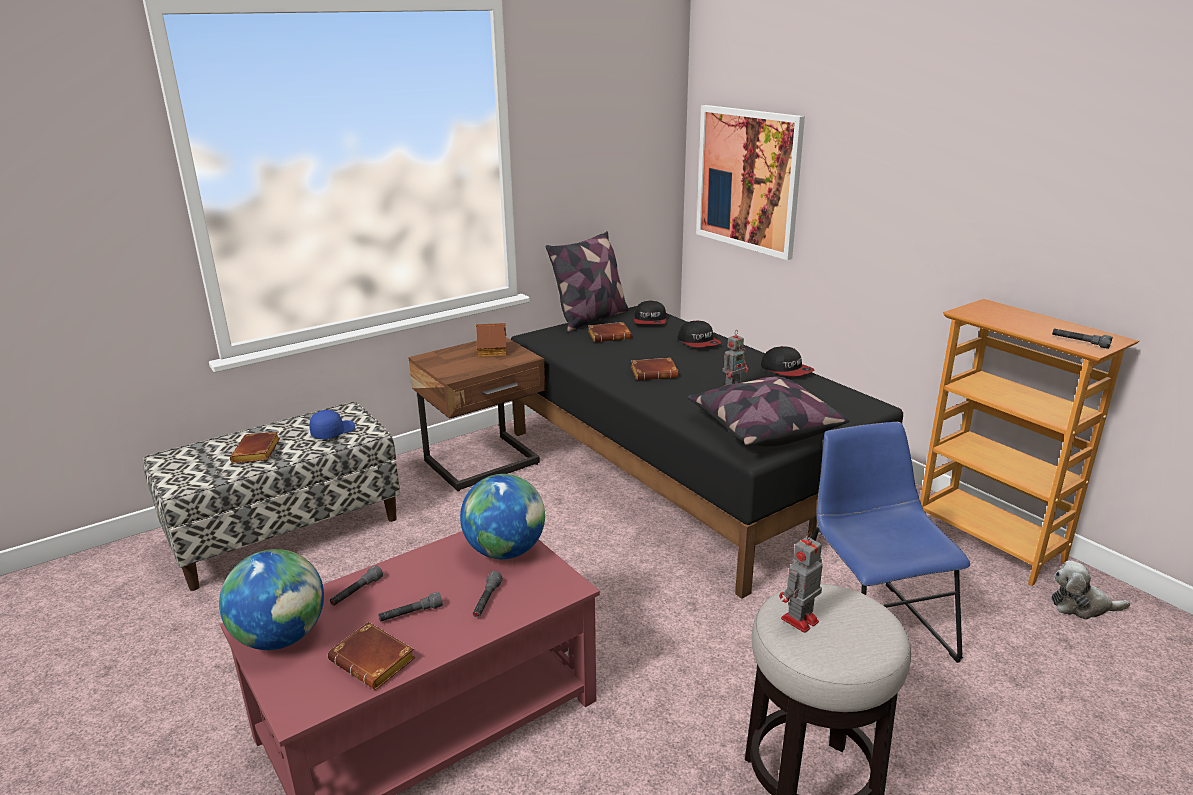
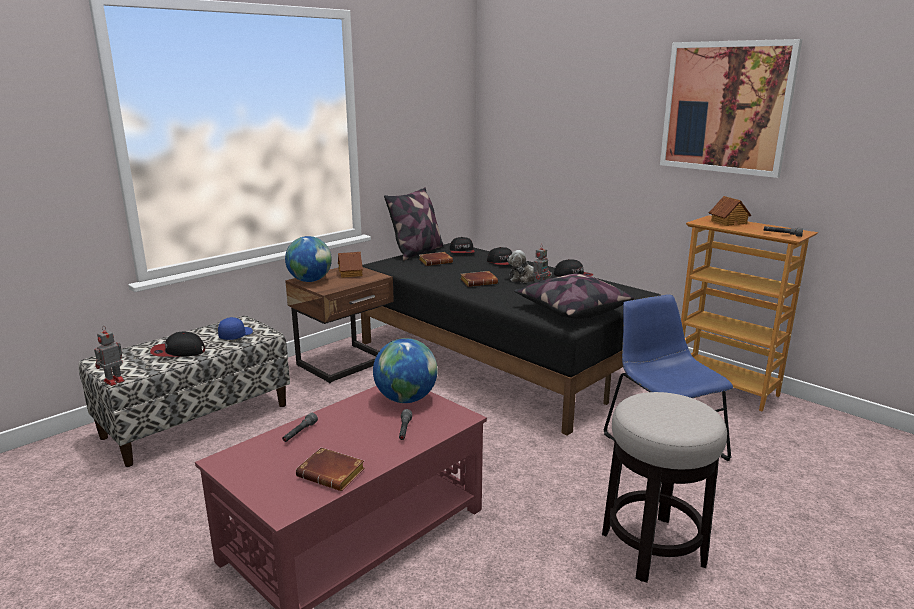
camera: 10 degrees left, 5 degrees down
globe [219,549,324,650] -> globe moved to [285,236,332,282]
brown book [230,431,280,463] -> cap [150,332,205,357]
grey flashlight [378,592,442,622] -> none
picture [696,105,805,260] -> picture moved to [660,39,802,178]
toy robot [779,532,823,633] -> toy robot moved to [94,326,125,386]
plush toy [1051,560,1130,620] -> plush toy moved to [507,250,552,283]
none -> toy house [709,196,752,226]

